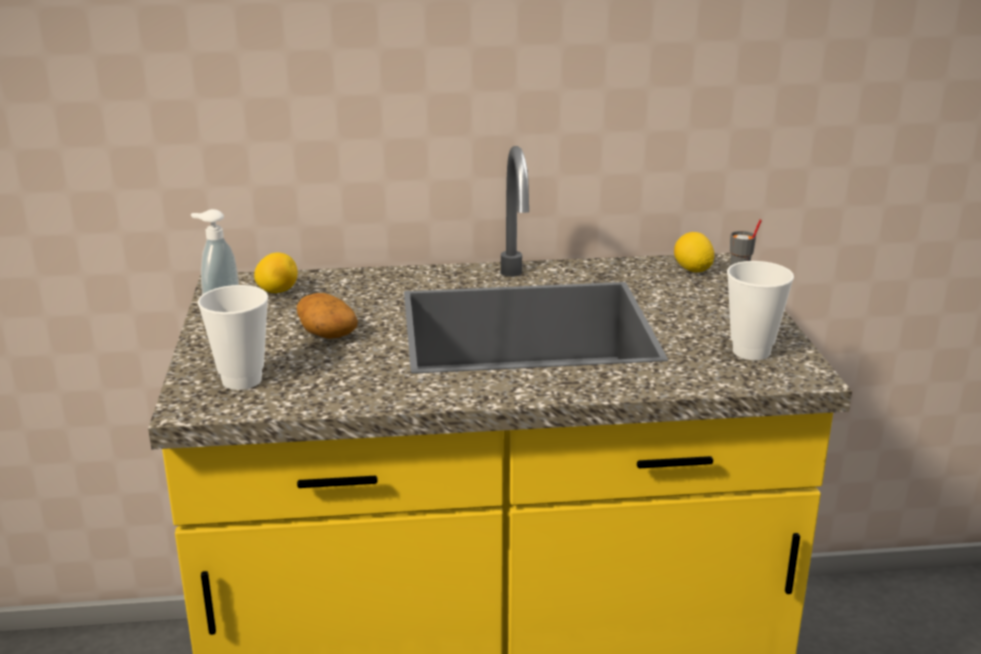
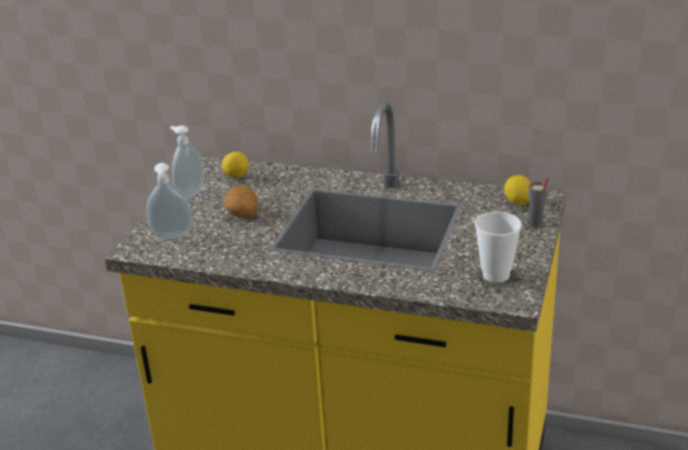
camera: 25 degrees right, 5 degrees up
cup [198,285,268,390] -> soap dispenser [147,163,192,239]

